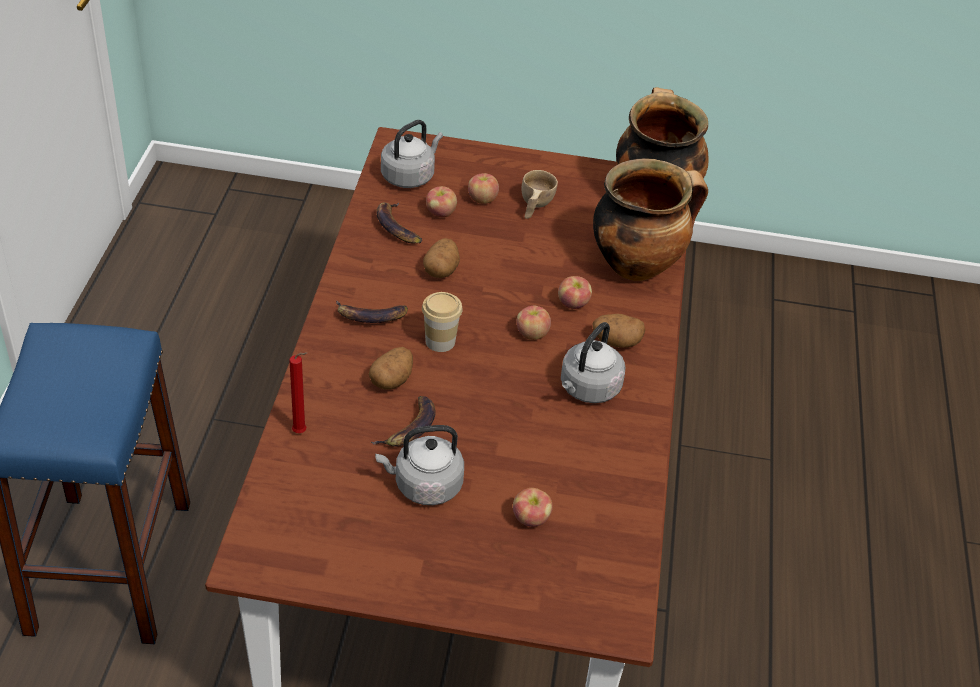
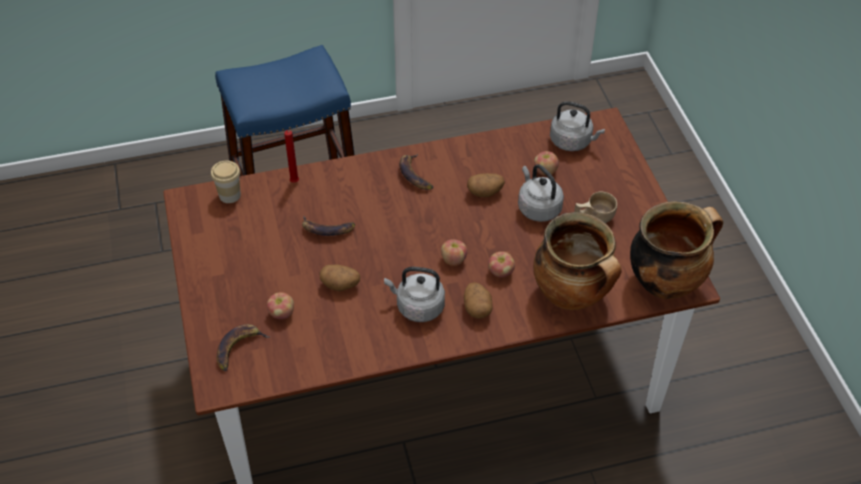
camera: 70 degrees right, 5 degrees up
potato [369,347,413,389] -> potato moved to [320,264,360,291]
grey kettle [375,425,464,505] -> grey kettle moved to [518,164,564,222]
banana [376,203,422,244] -> banana moved to [217,324,270,371]
cup [422,292,463,352] -> cup moved to [211,161,241,203]
apple [468,173,499,204] -> none

